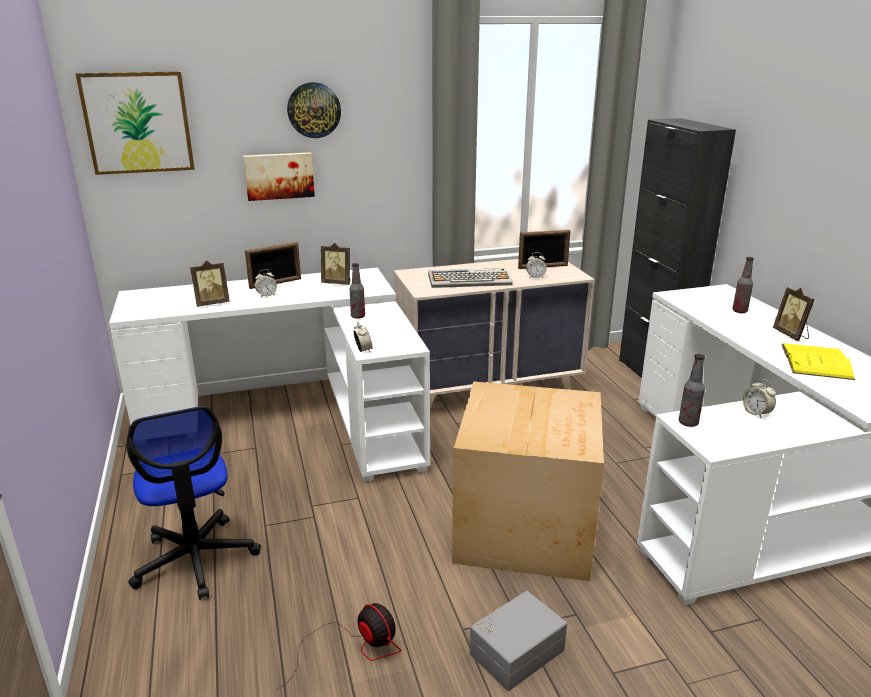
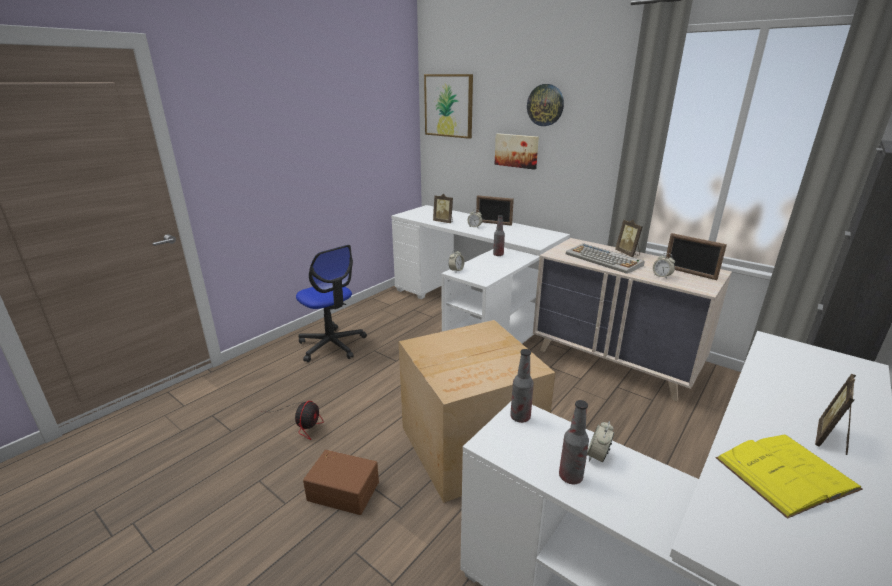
camera: 55 degrees right, 0 degrees up
office chair [127,406,261,600] -> office chair turned 75 degrees counterclockwise [296,245,367,362]
picture frame [321,243,351,285] -> picture frame moved to [615,220,643,257]
grey storage box [470,591,567,691] -> brown storage box [303,450,379,515]
bottle [732,257,754,313] -> bottle moved to [559,400,589,484]

